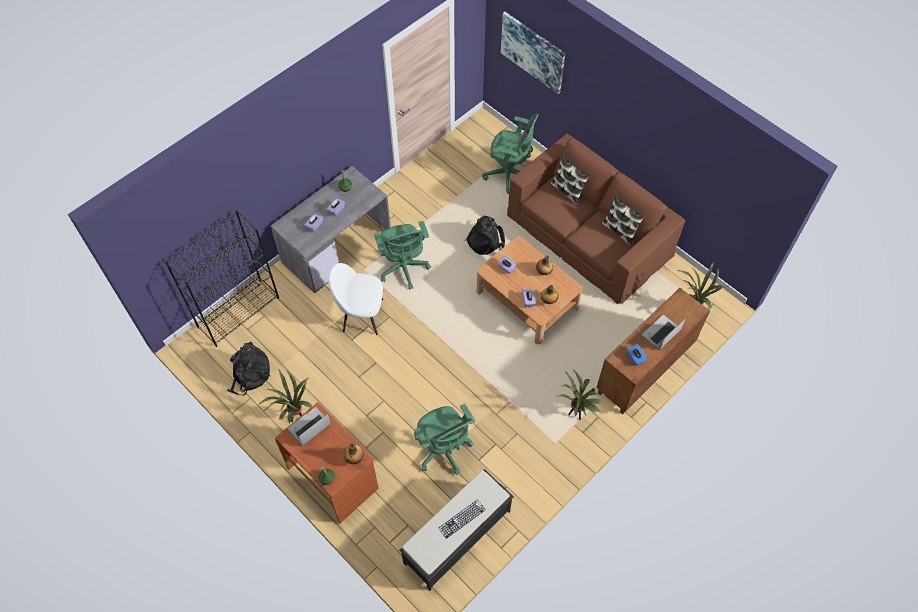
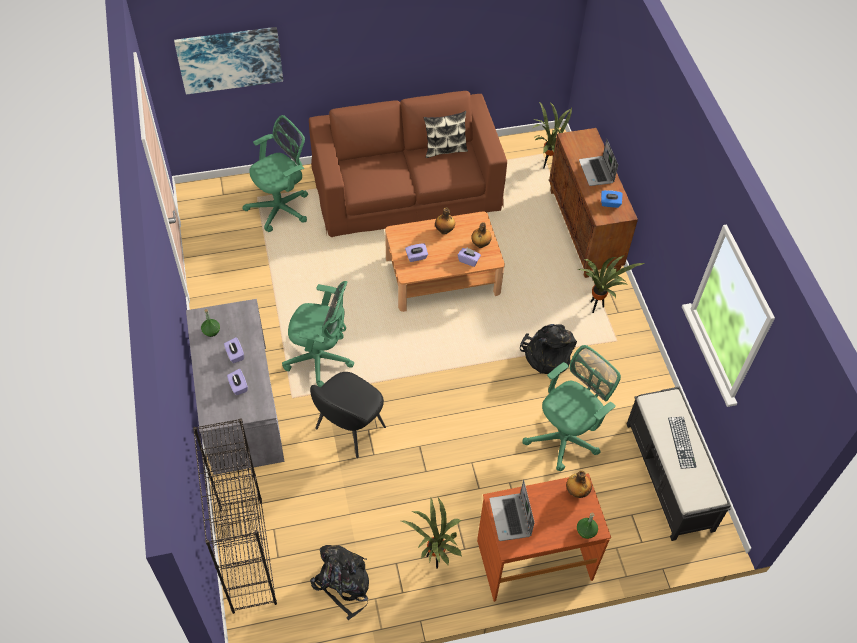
camera: 60 degrees left, 5 degrees down
white chair [329,263,383,335] -> black chair [310,372,386,458]
green office chair [414,404,475,475] -> green office chair turned 45 degrees counterclockwise [522,345,621,471]
black backpack [464,216,505,255] -> black backpack moved to [520,324,577,374]
pillow [550,155,590,205] -> none

